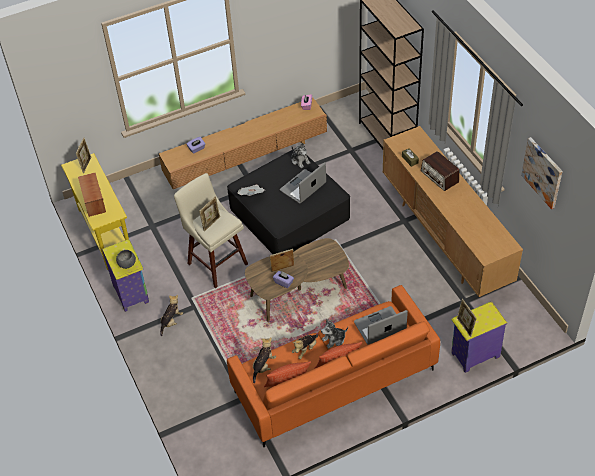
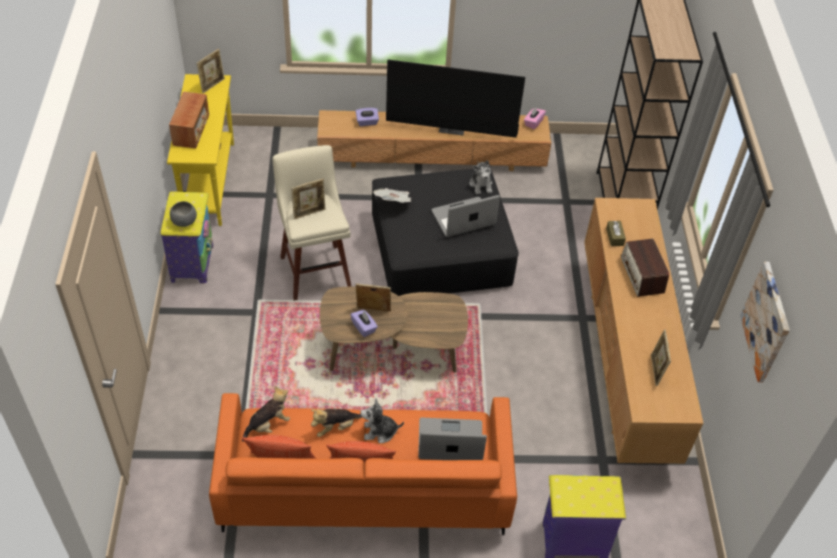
camera: 20 degrees right, 0 degrees up
plush toy [160,295,183,336] -> none
picture frame [457,299,477,337] -> picture frame moved to [651,330,671,386]
none -> television [386,60,525,138]

